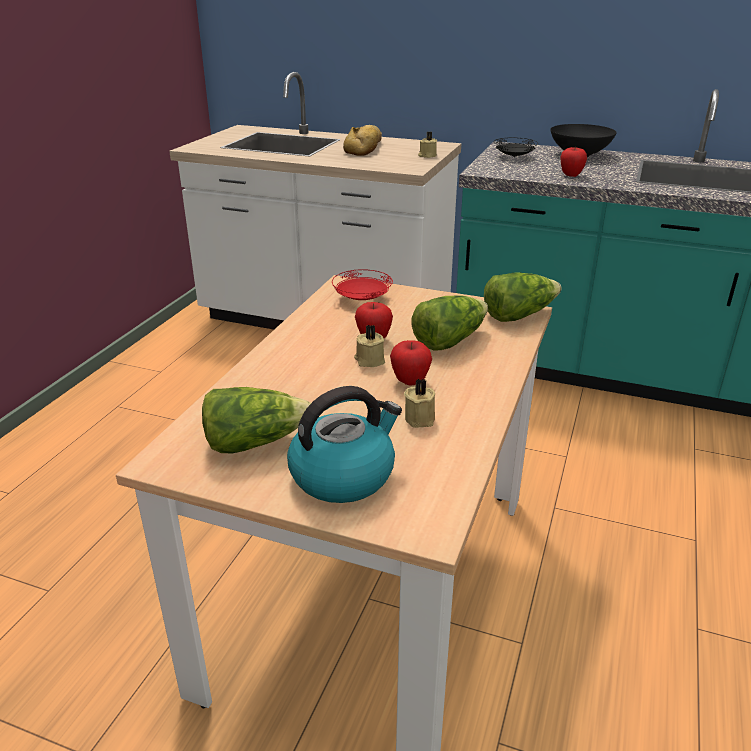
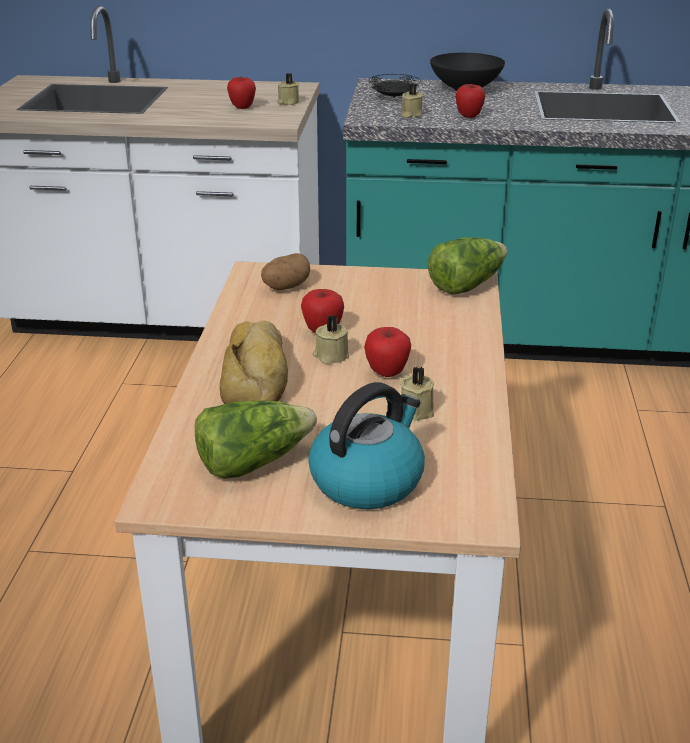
camera: 15 degrees left, 0 degrees up
red plate [332,269,393,300] -> potato [261,253,310,290]
bread [343,125,382,156] -> bread moved to [220,321,288,404]
lettuce [412,295,488,351] -> none
none -> apple [227,77,256,109]
none -> beige candle [402,84,424,118]

